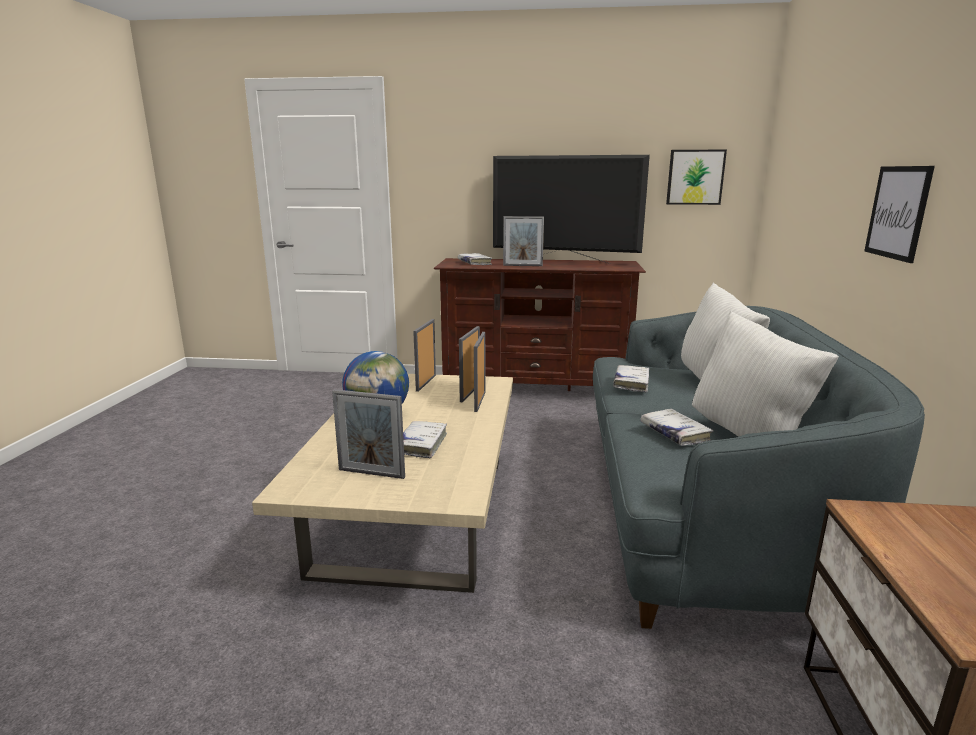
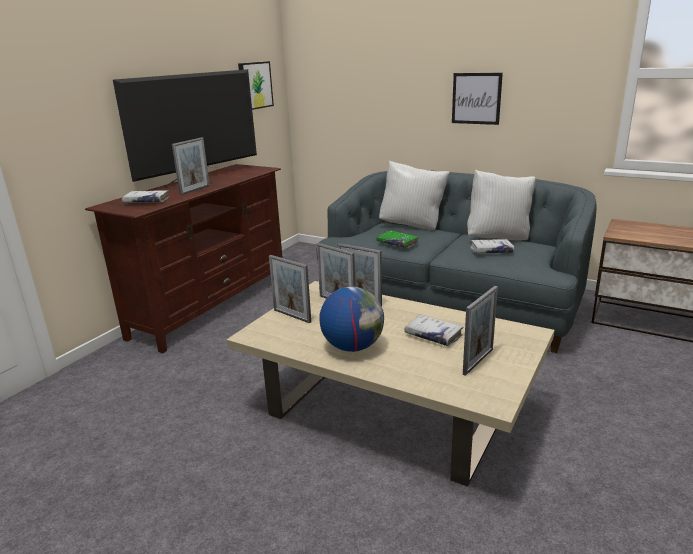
camera: 65 degrees left, 5 degrees up
white book [613,365,649,392] -> green book [376,230,419,248]

